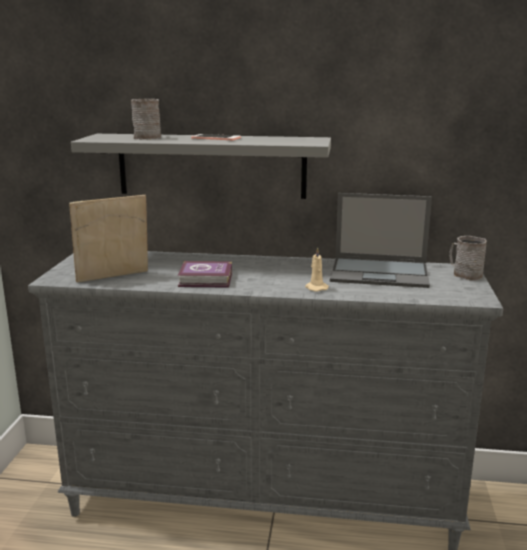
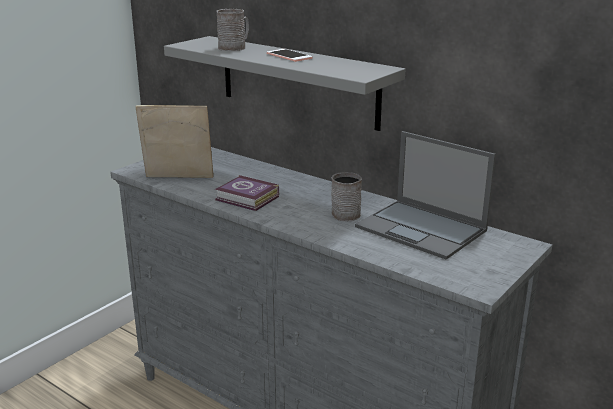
camera: 30 degrees right, 5 degrees up
beige candle [305,248,329,292] -> none
grey mug [449,236,487,281] -> grey mug moved to [331,172,362,222]

